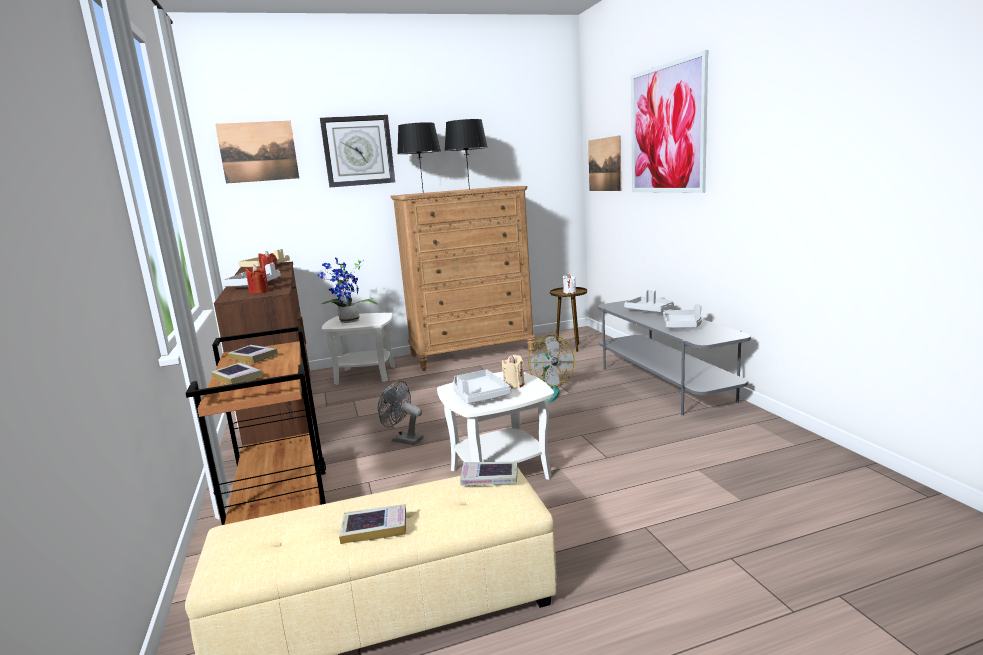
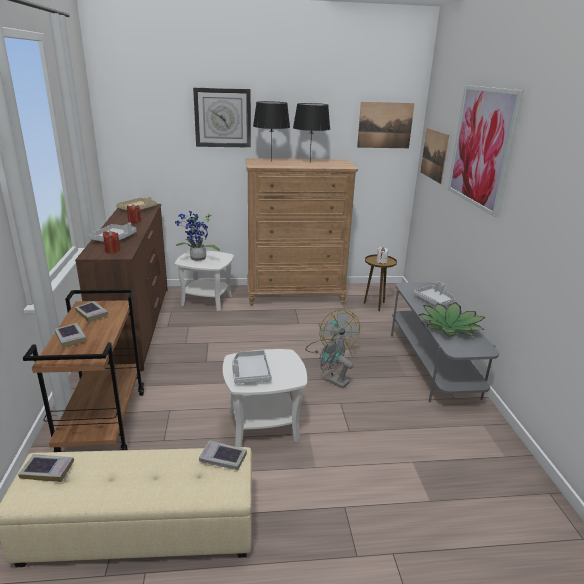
camera: 10 degrees right, 10 degrees up
picture [215,121,299,184] -> picture moved to [357,102,415,148]
book [339,504,406,544] -> book moved to [18,454,74,482]
grey fan [378,380,424,445] -> grey fan moved to [320,338,353,388]
beige candle [502,355,525,388] -> none
grey tray [663,304,702,328] -> potted plant [419,302,485,336]

